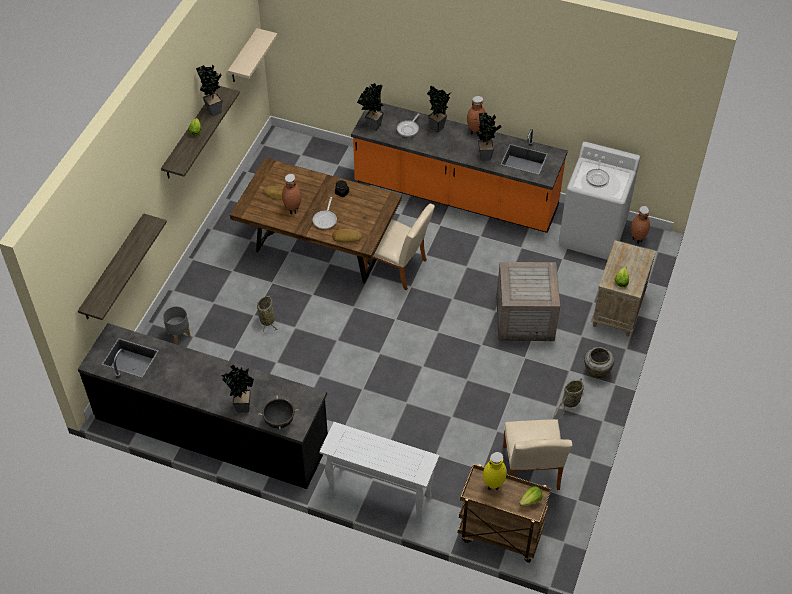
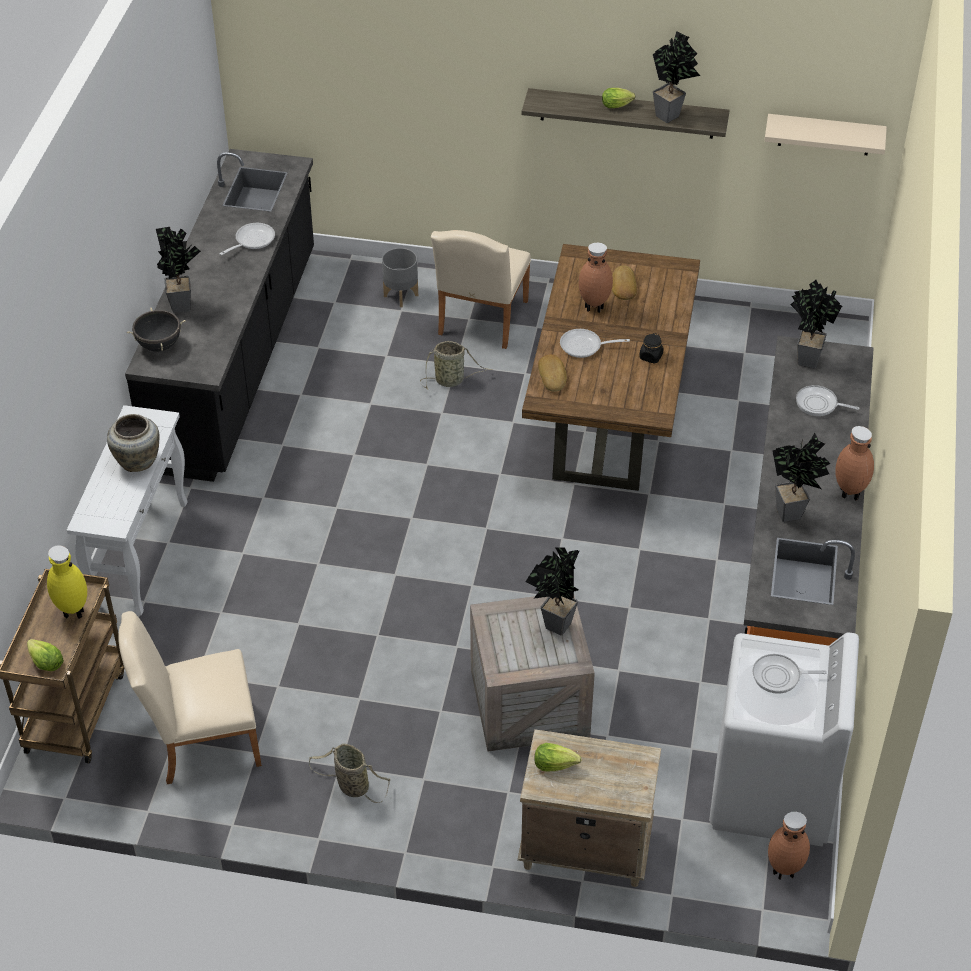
camera: 80 degrees right, 5 degrees down
shelf [78,213,167,320] -> none
beige chair [363,204,435,290] -> beige chair moved to [431,230,531,349]
potted plant [427,86,451,132] -> potted plant moved to [526,547,580,635]
beige vase [584,347,614,379] -> beige vase moved to [107,414,160,472]
none -> frying pan [220,223,275,255]

